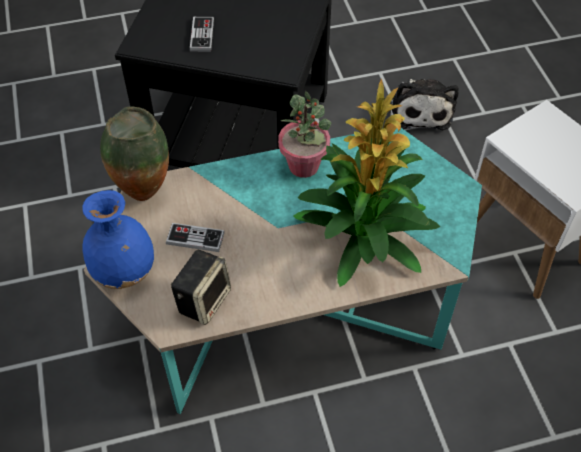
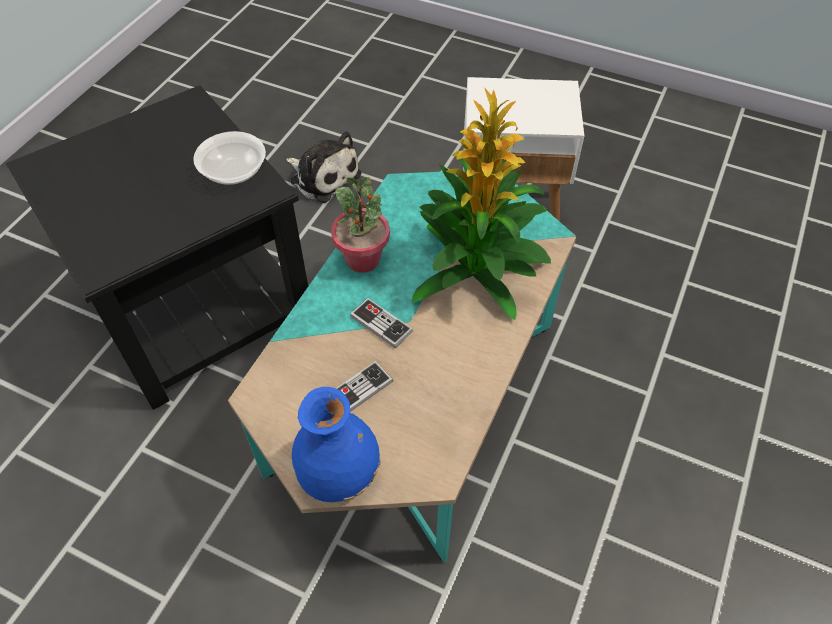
camera: 50 degrees left, 0 degrees up
vase [100,106,169,201] -> none
speaker [171,250,231,325] -> none
game controller [190,17,214,52] -> game controller moved to [350,298,413,348]
none -> bowl [193,131,266,185]

